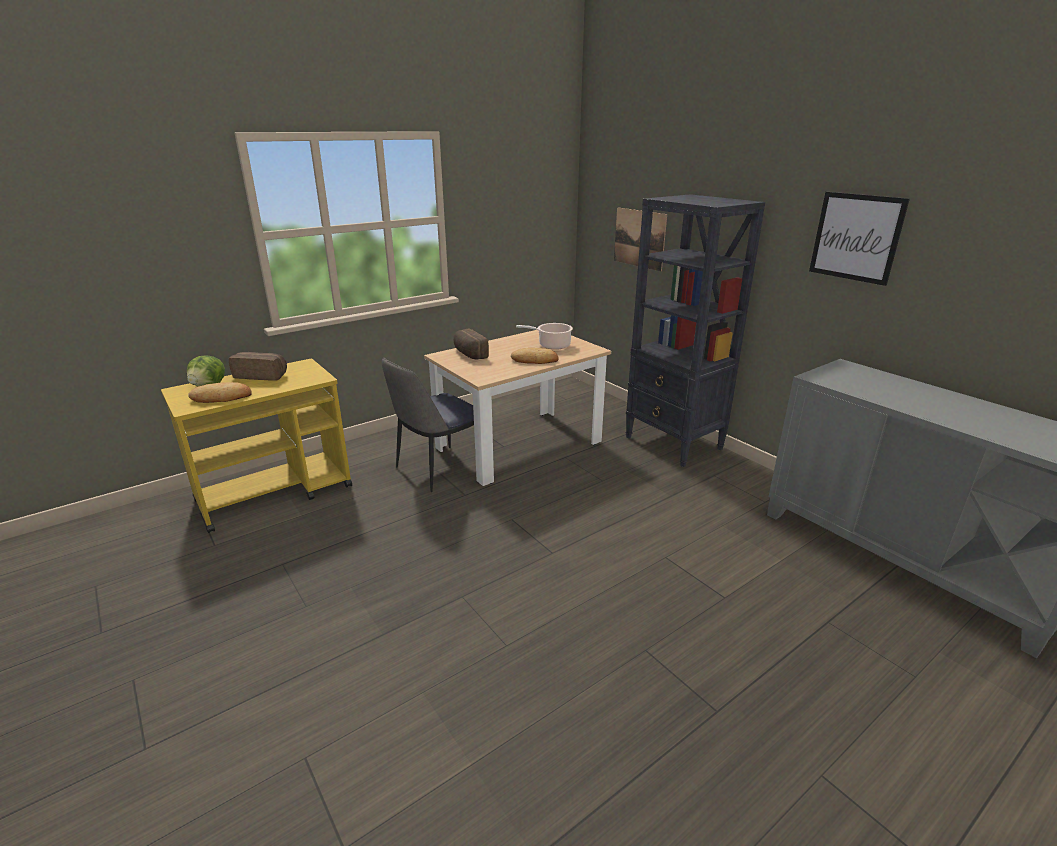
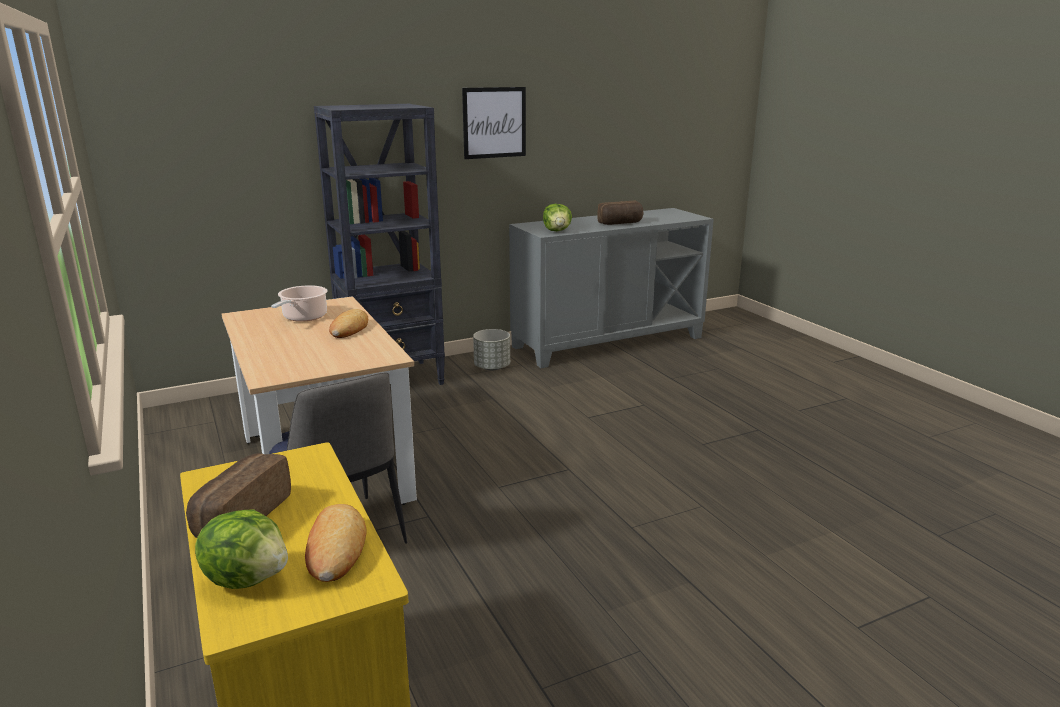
camera: 80 degrees left, 5 degrees down
bread [453,328,489,360] -> bread moved to [597,201,643,225]
picture [614,207,667,271] -> none
none -> grey planter [473,329,510,370]
none -> lettuce [543,204,572,231]

